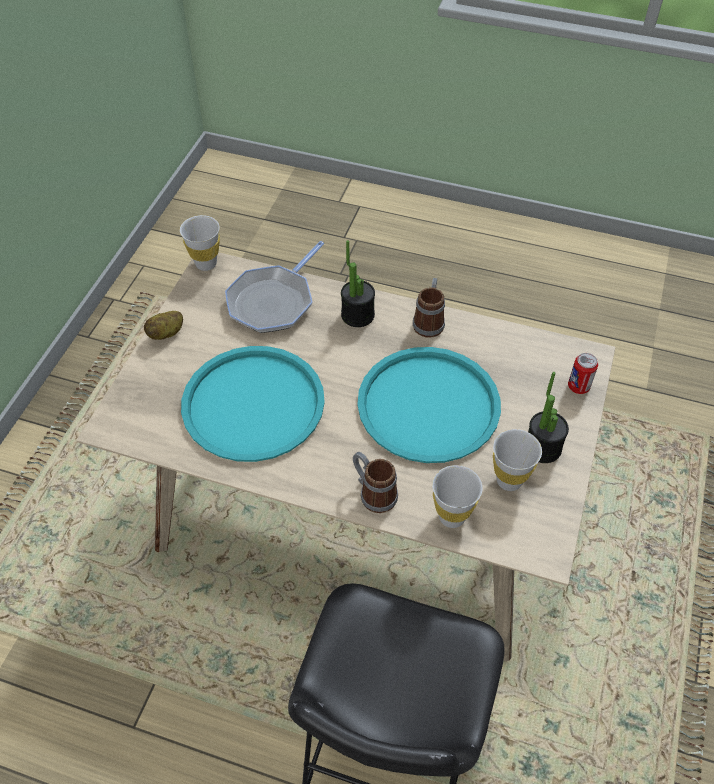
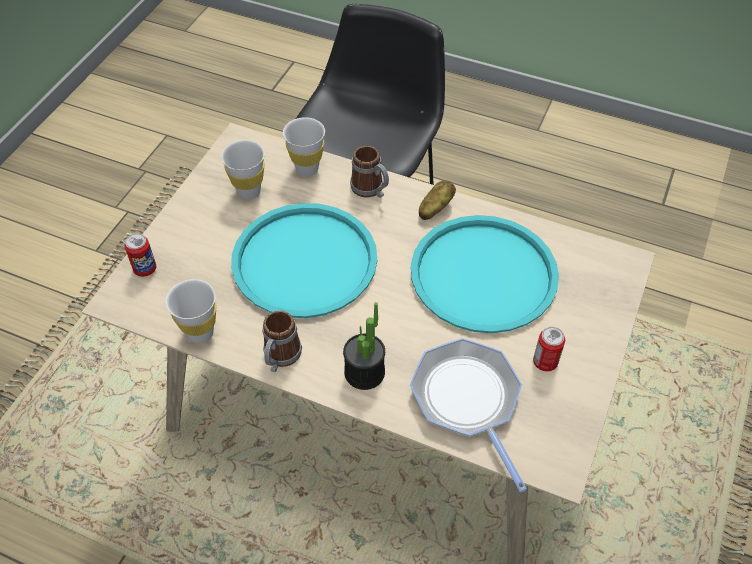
camera: 175 degrees left, 0 degrees up
potato [144,311,183,340] -> potato moved to [419,180,456,220]
white cup [180,215,220,271] -> white cup moved to [166,279,216,343]
frying pan [225,241,324,333] -> frying pan turned 60 degrees counterclockwise [410,338,527,492]
potted plant [528,372,569,463] -> none
none -> can [533,327,565,371]

